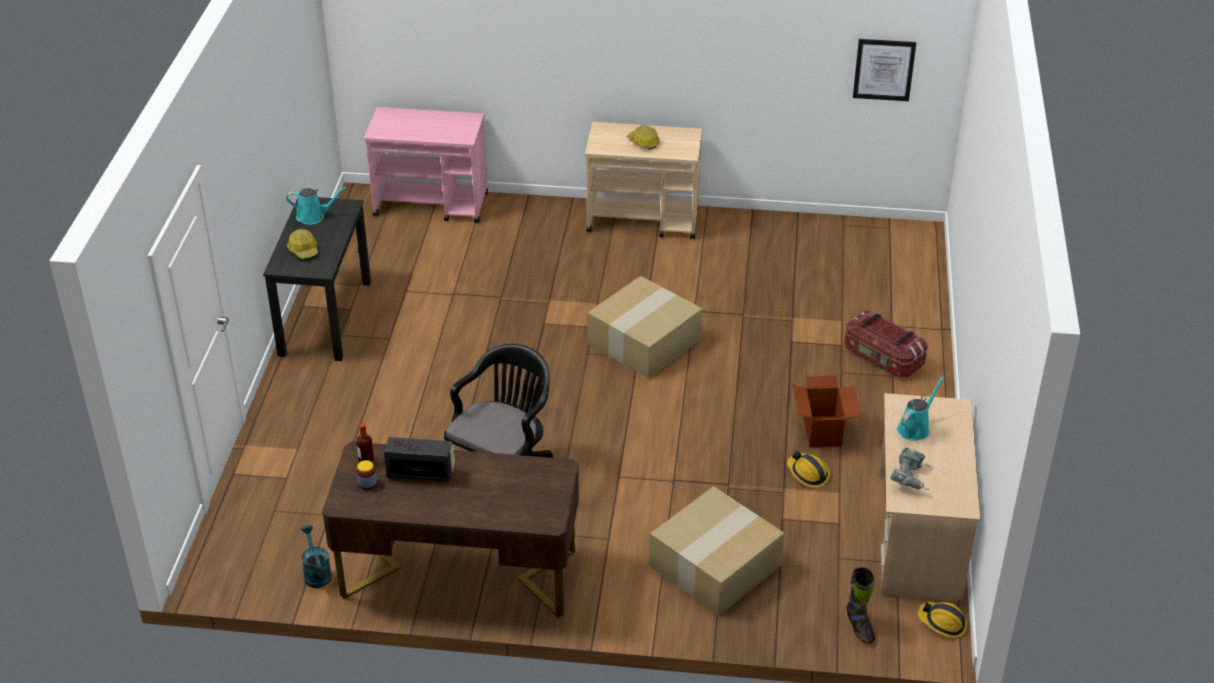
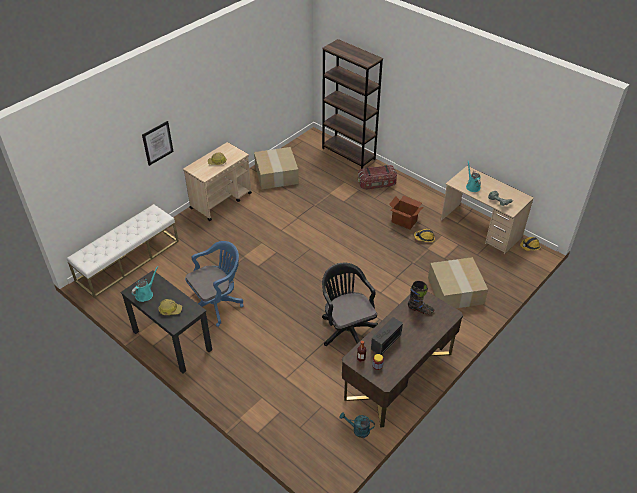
camera: 55 degrees left, 5 degrees up
pink cart [364,107,488,223] -> white bench [67,204,179,298]
cardboard box [587,276,702,378] -> cardboard box moved to [254,147,299,189]
black boot [847,567,875,644] -> black boot moved to [408,281,434,314]
picture [853,39,916,101] -> picture moved to [142,121,174,166]
none -> blue office chair [185,241,244,327]
none -> brown bookcase [322,39,383,169]

